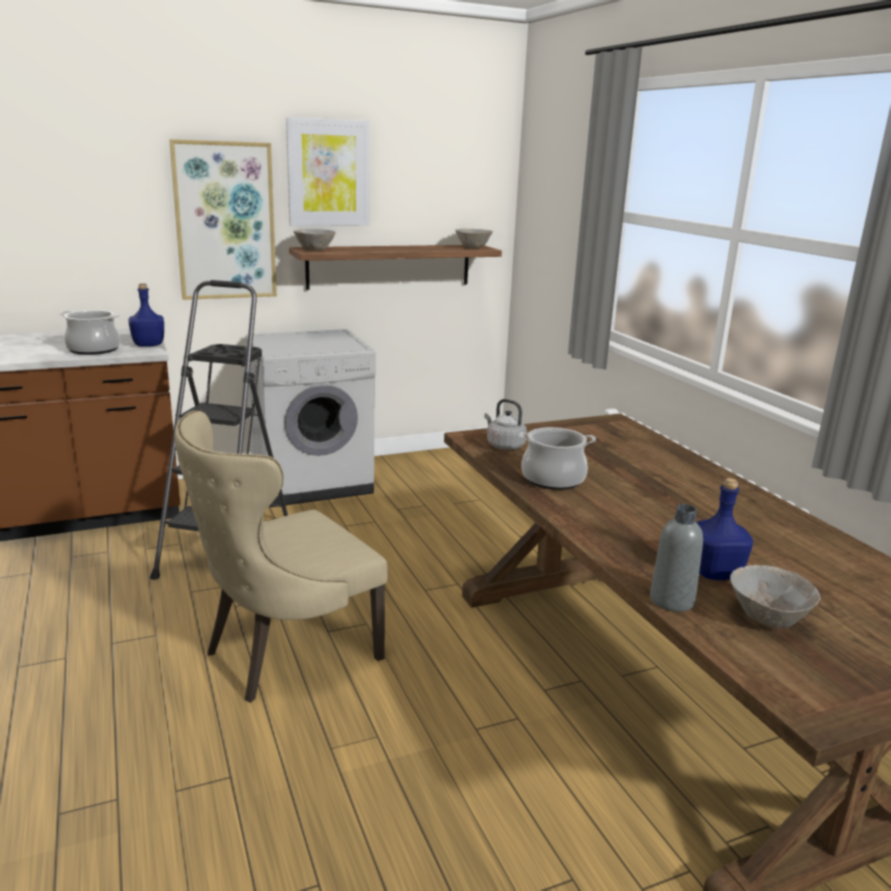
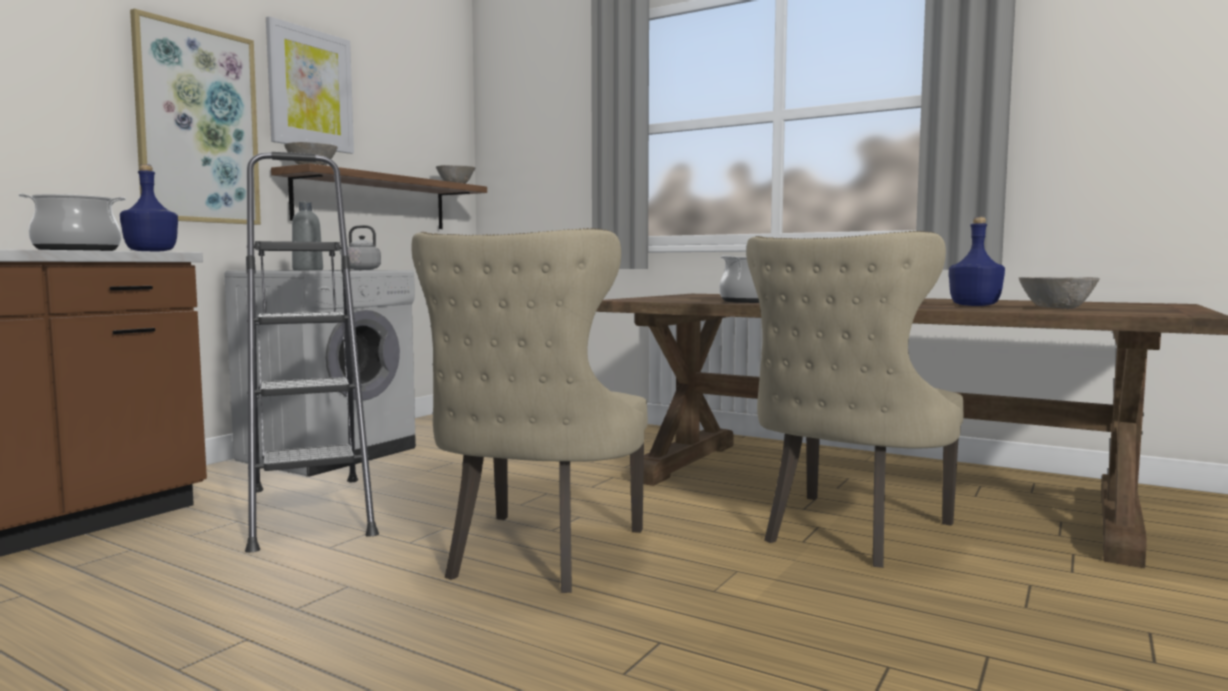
camera: 35 degrees left, 15 degrees down
grey kettle [484,399,527,450] -> grey kettle moved to [339,225,381,270]
grey bottle [650,504,703,612] -> grey bottle moved to [292,202,323,270]
none -> beige chair [746,231,963,568]

